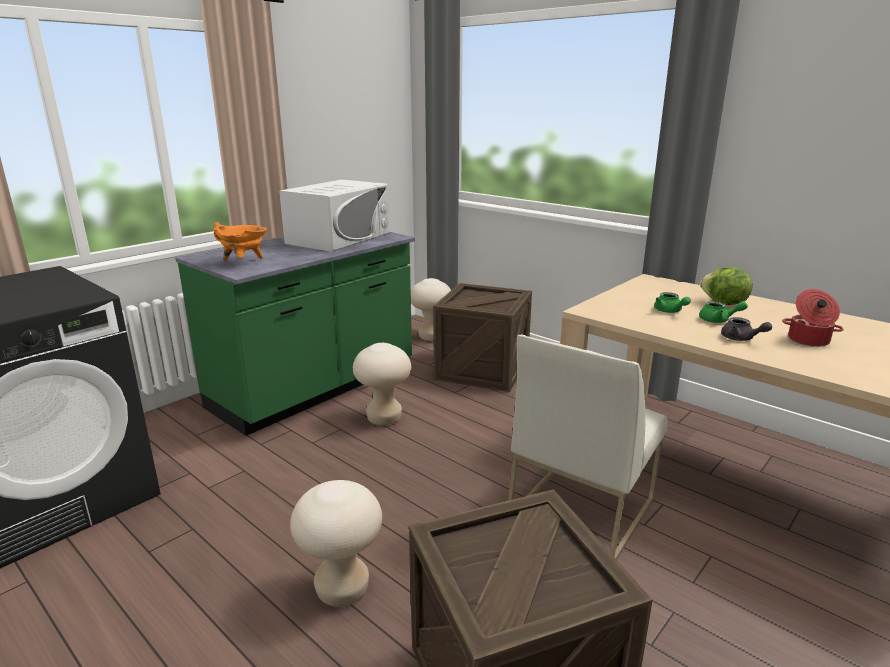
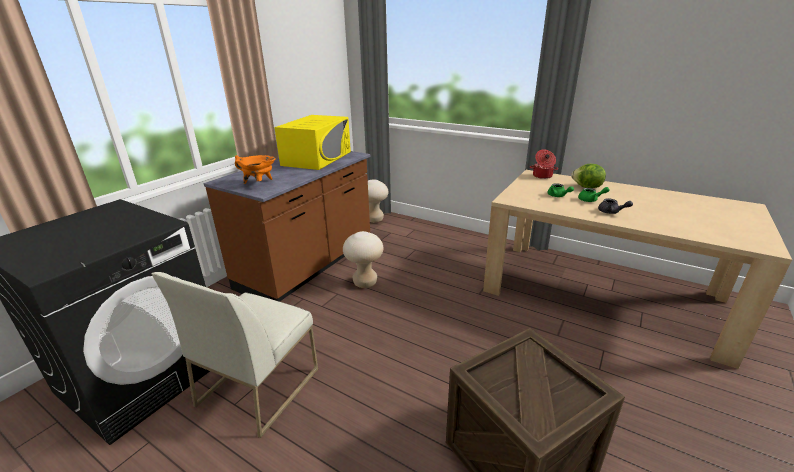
camera: 10 degrees left, 5 degrees up
green counter [175,232,415,436] -> brown counter [204,151,371,302]
white microwave [279,179,389,252] -> yellow microwave [274,115,351,170]
beige stool [290,480,382,607] -> none
crate [433,283,532,392] -> none
white chair [508,335,668,559] -> white chair moved to [152,272,318,438]
cooking pot [782,289,844,347] -> cooking pot moved to [530,149,558,179]

